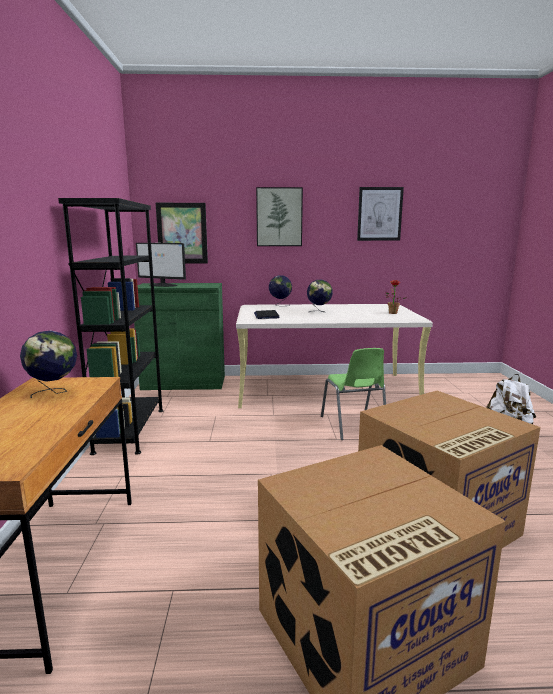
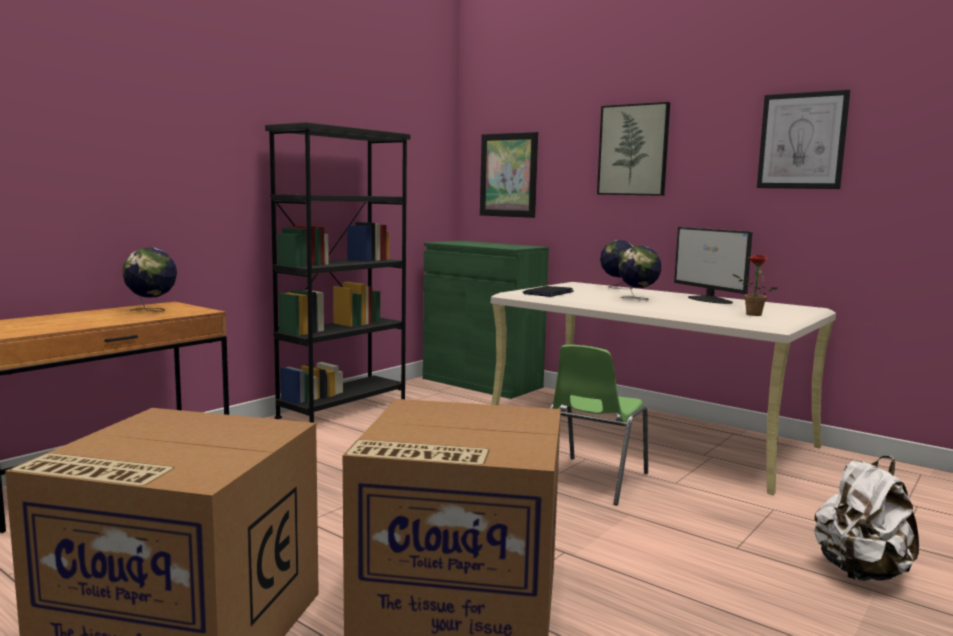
camera: 40 degrees right, 5 degrees down
monitor [136,243,186,287] -> monitor moved to [674,227,753,304]

